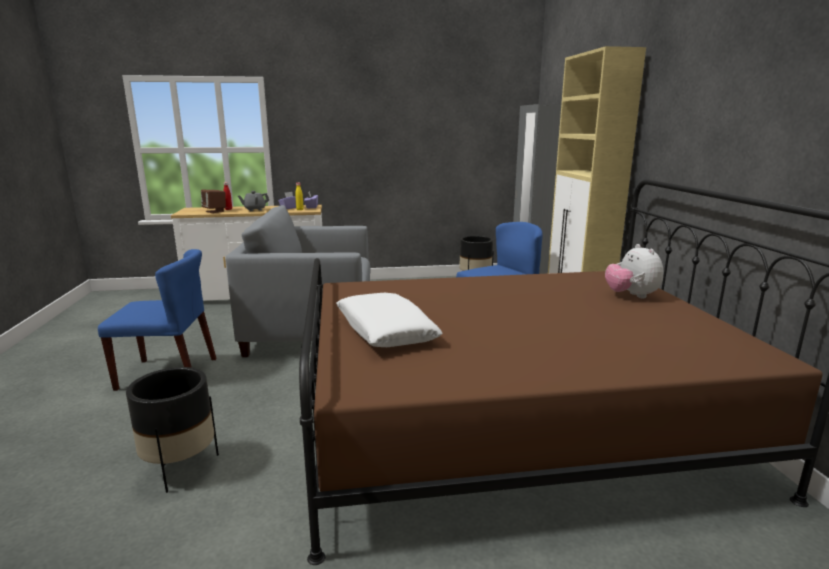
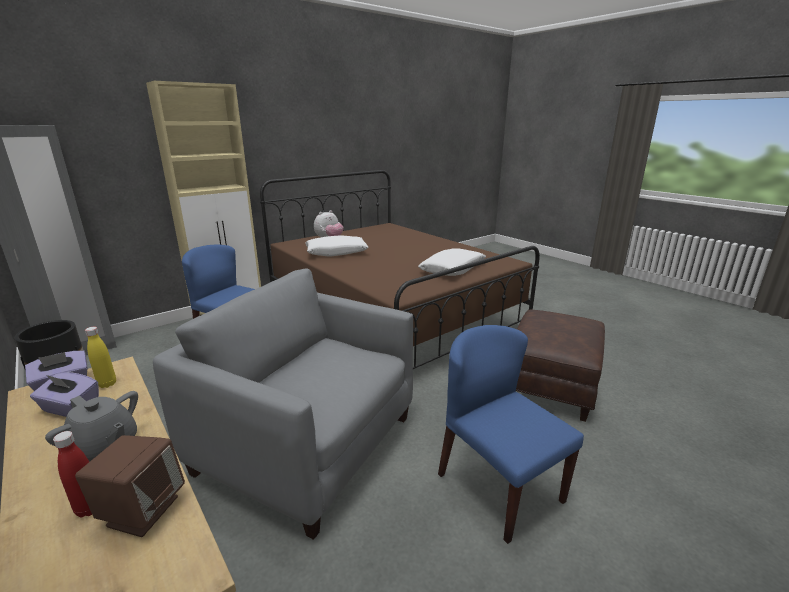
camera: 120 degrees left, 5 degrees up
black planter [126,367,219,493] -> brown ottoman [516,309,605,422]
grey armchair [226,205,371,357] -> grey armchair turned 150 degrees clockwise [153,268,413,540]
none -> white pillow [305,235,368,257]

